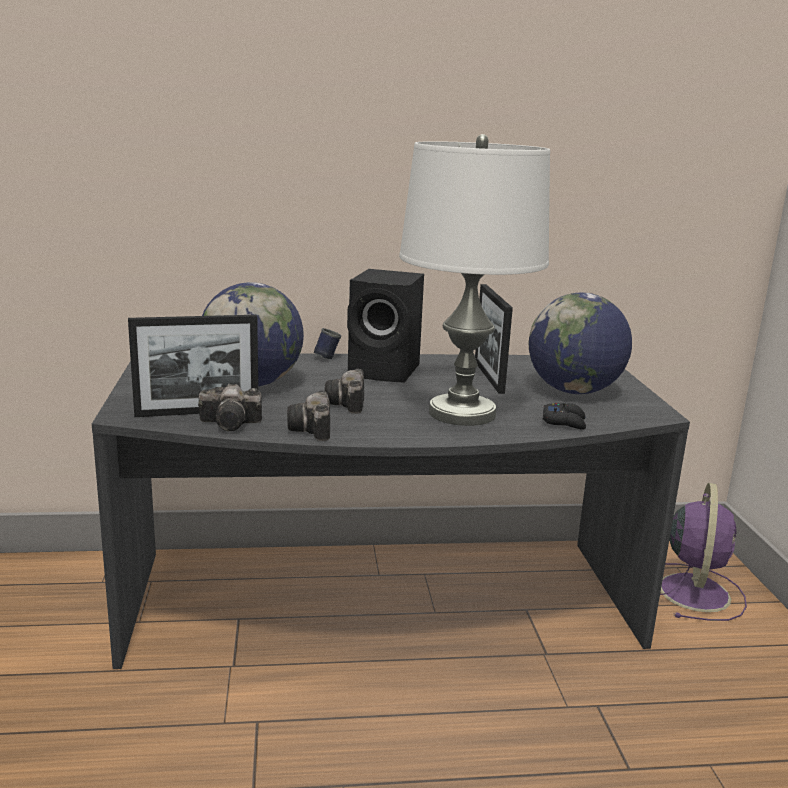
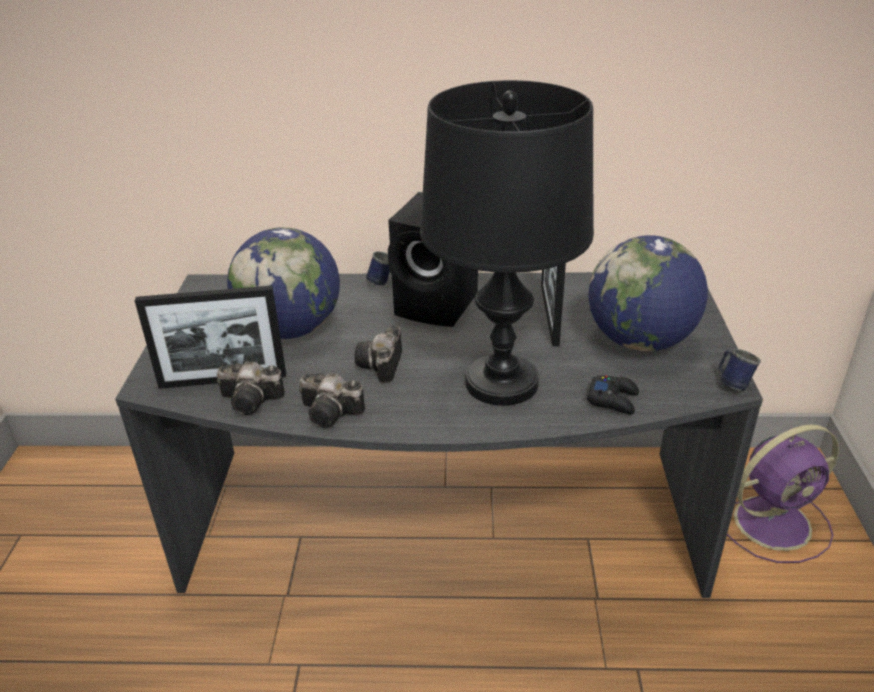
camera: 10 degrees right, 15 degrees up
camera [287,391,330,441] -> camera turned 75 degrees counterclockwise [299,373,365,428]
white table lamp [399,134,550,426] -> black table lamp [420,80,594,406]
purple fan [660,483,747,621] -> purple fan turned 45 degrees clockwise [727,424,839,563]
none -> blue mug [719,349,761,391]

